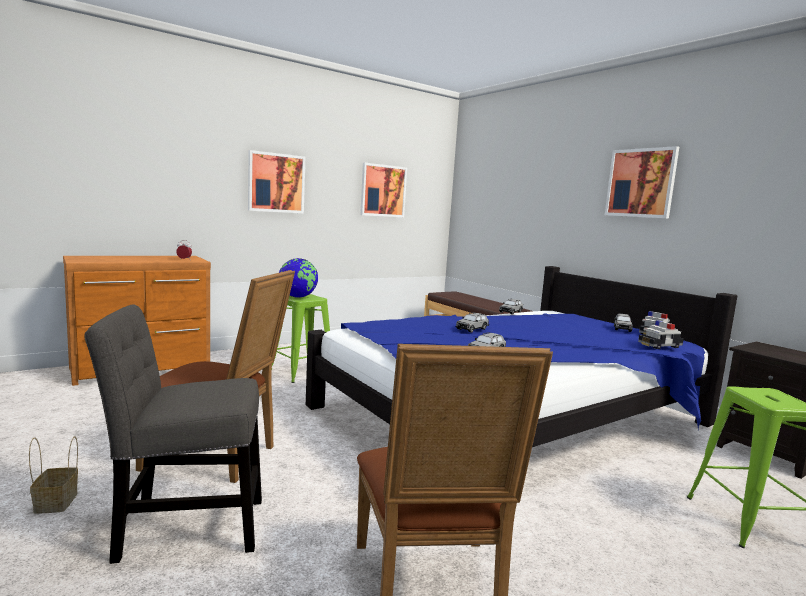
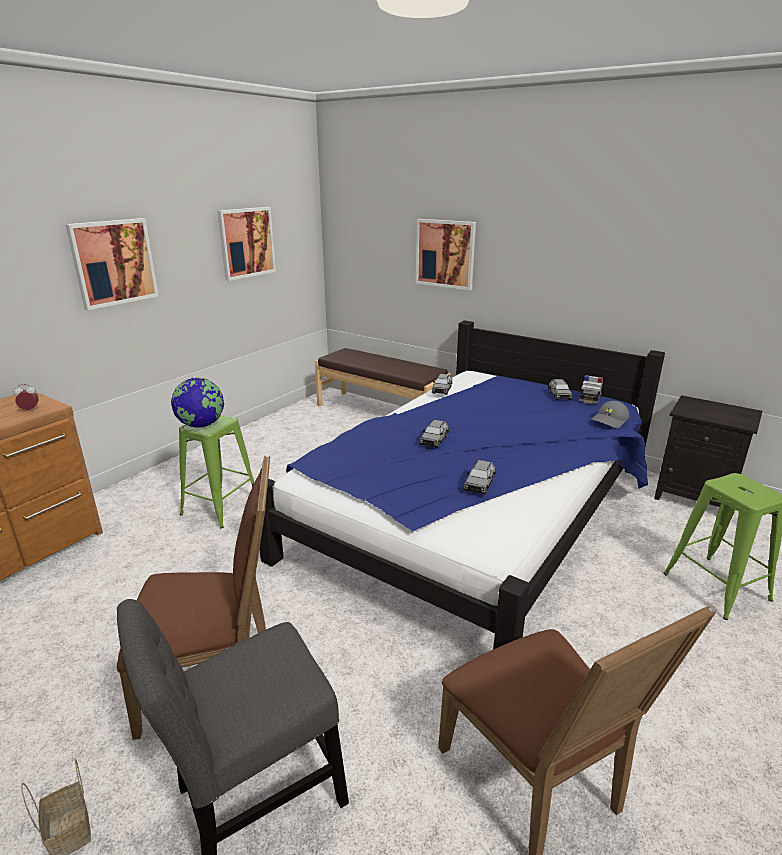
camera: 20 degrees left, 15 degrees up
picture [605,146,679,219] -> picture moved to [416,219,476,290]
toy car [638,320,684,349] -> grey cap [591,401,629,428]

